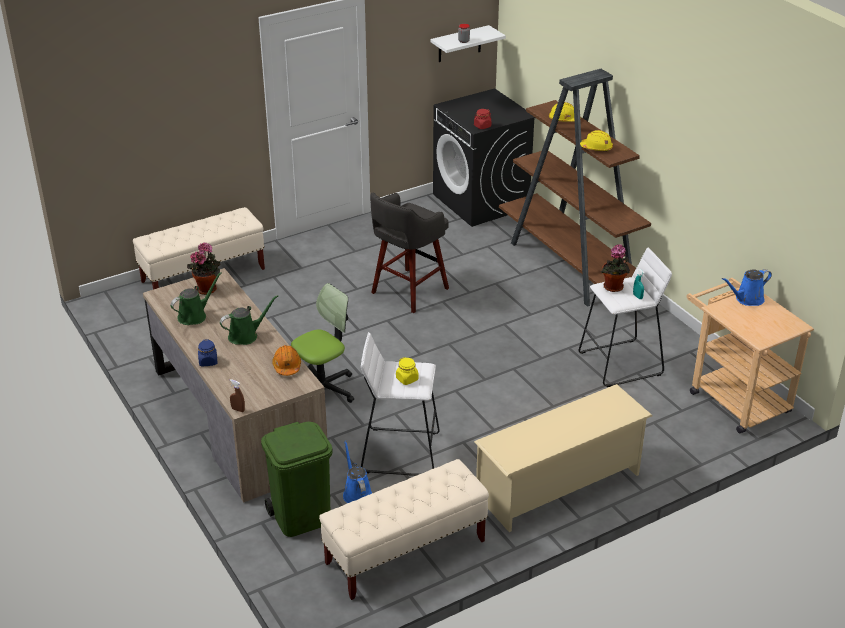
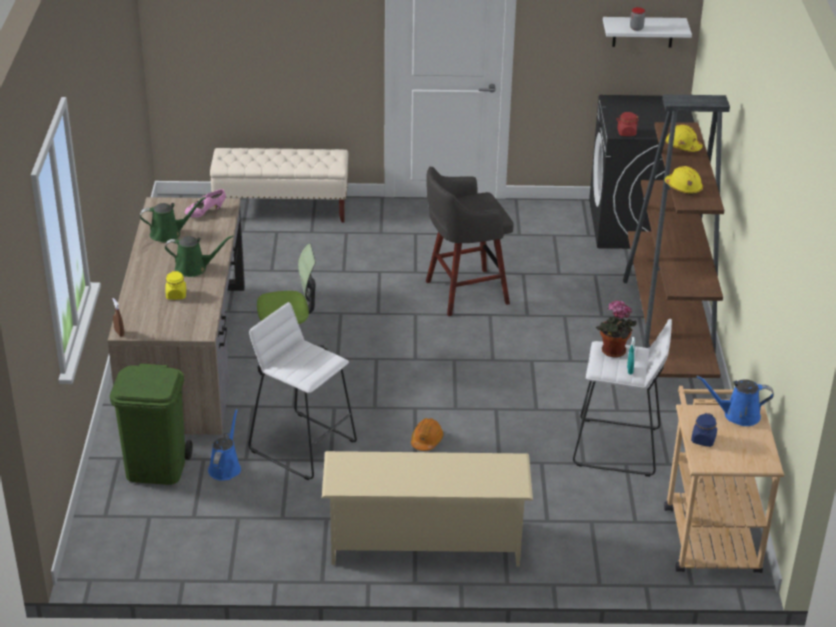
camera: 30 degrees right, 0 degrees up
potted plant [187,242,221,295] -> pink shoe [185,189,226,217]
blue jar [198,339,217,366] -> blue jar moved to [691,413,717,447]
orange hard hat [272,345,301,376] -> orange hard hat moved to [411,418,444,451]
beige bench [319,459,489,600] -> none
yellow jar [396,357,419,385] -> yellow jar moved to [165,271,186,300]

